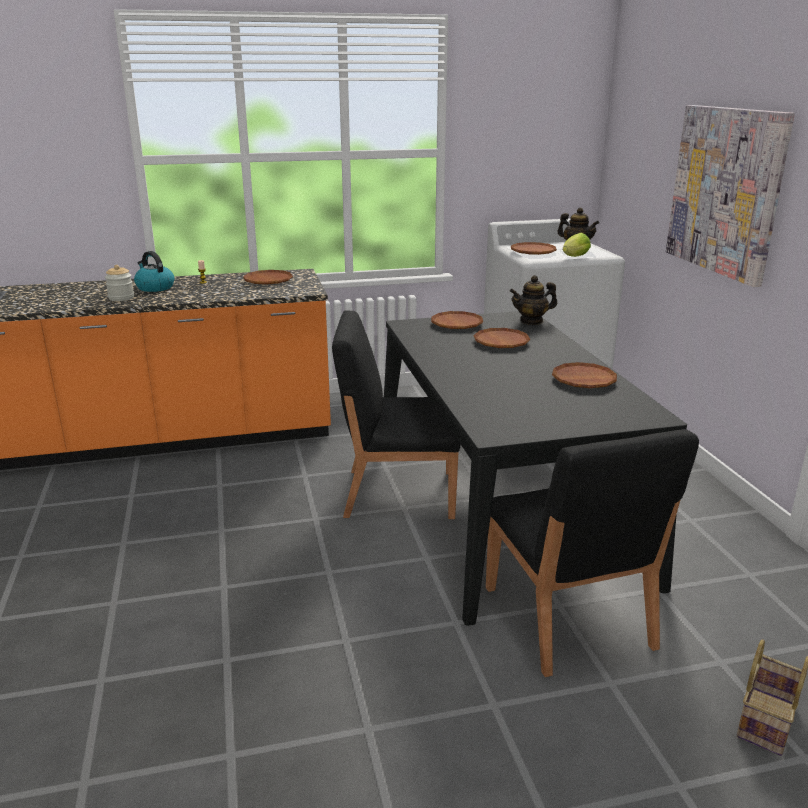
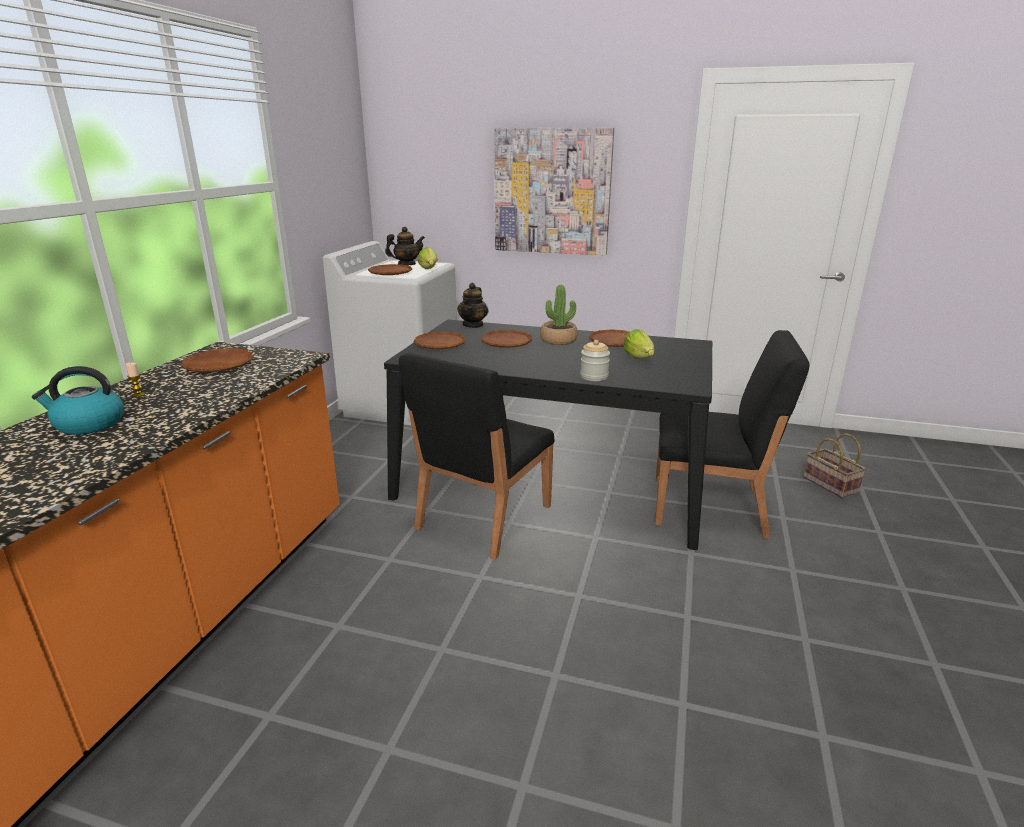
camera: 60 degrees left, 0 degrees up
jar [105,265,134,301] -> jar moved to [580,340,610,381]
none -> potted plant [540,285,578,345]
none -> lettuce [623,329,654,359]

